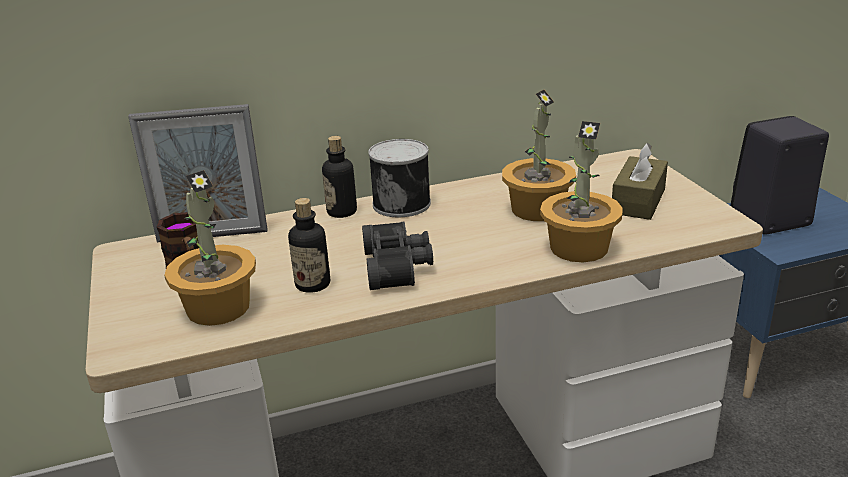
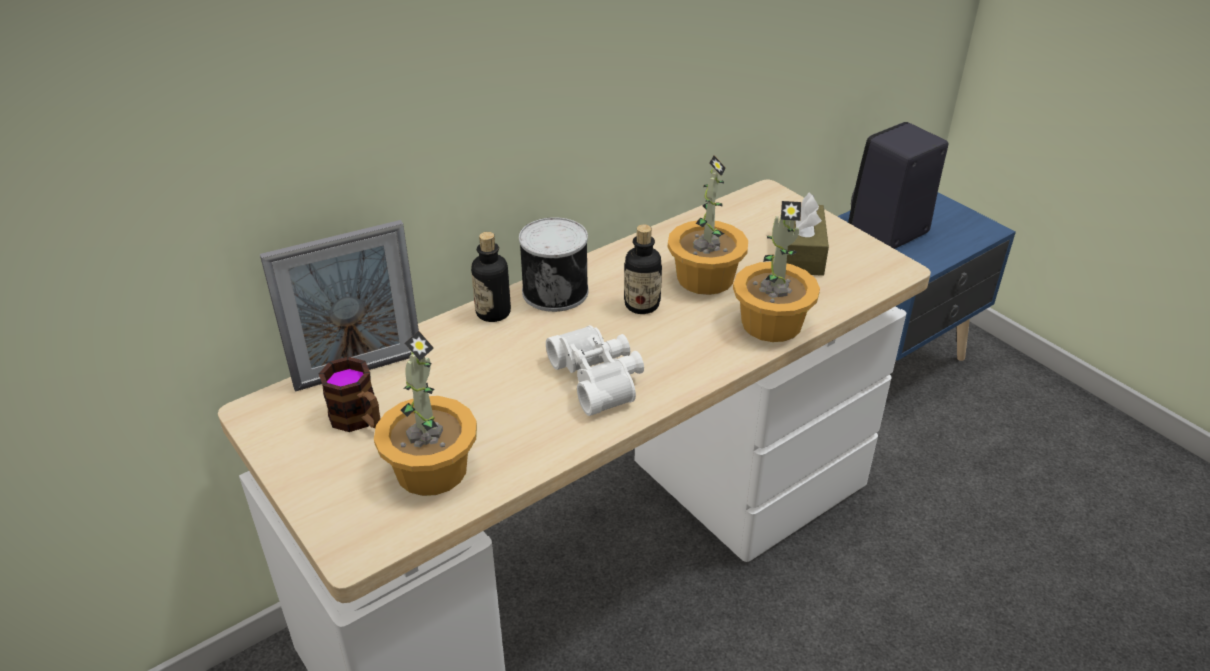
camera: 20 degrees left, 10 degrees up
bottle [288,198,330,293] -> bottle moved to [624,225,662,314]
black binoculars [362,222,433,290] -> white binoculars [546,325,644,416]

